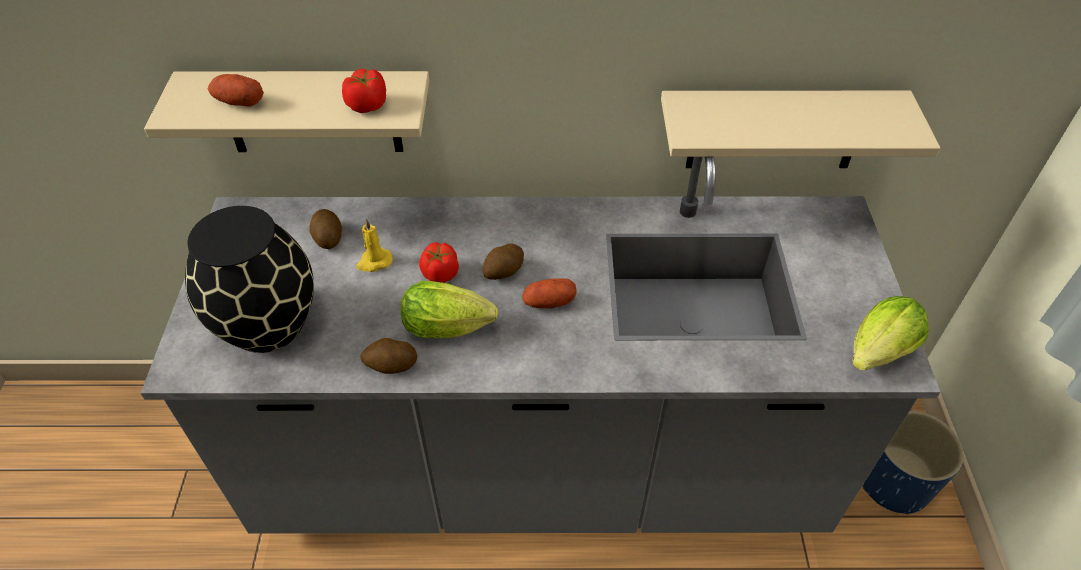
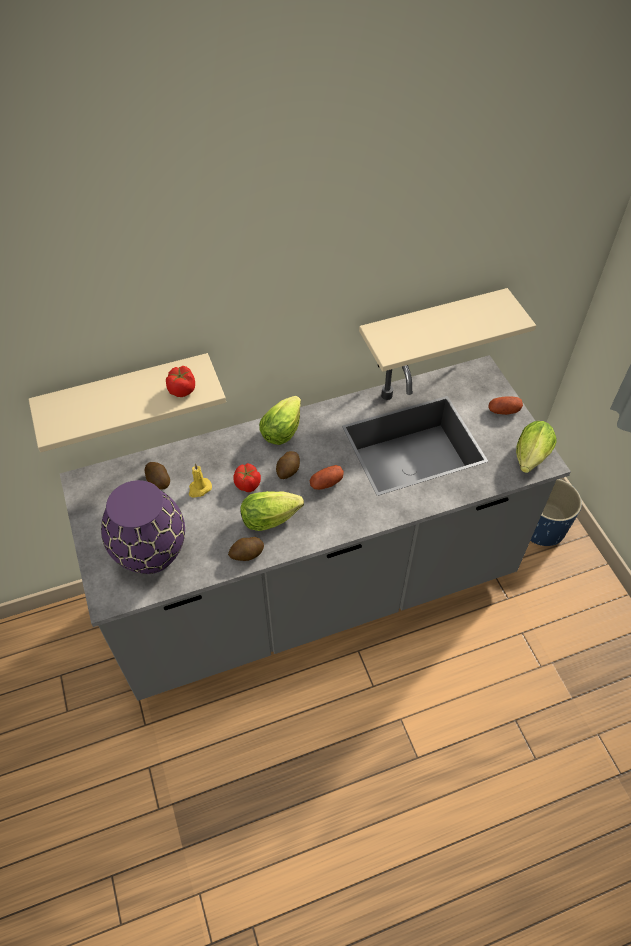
camera: 20 degrees left, 5 degrees up
black vase [185,206,314,353] -> purple vase [101,480,185,574]
potato [208,74,264,106] -> potato moved to [488,396,523,415]
none -> lettuce [259,396,301,445]

